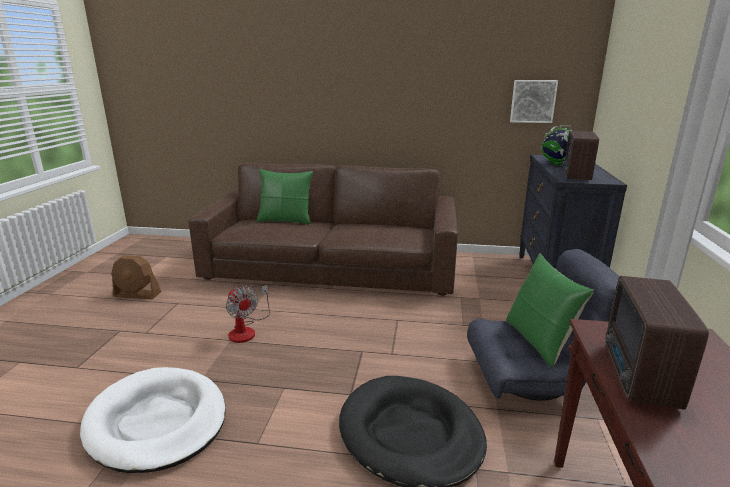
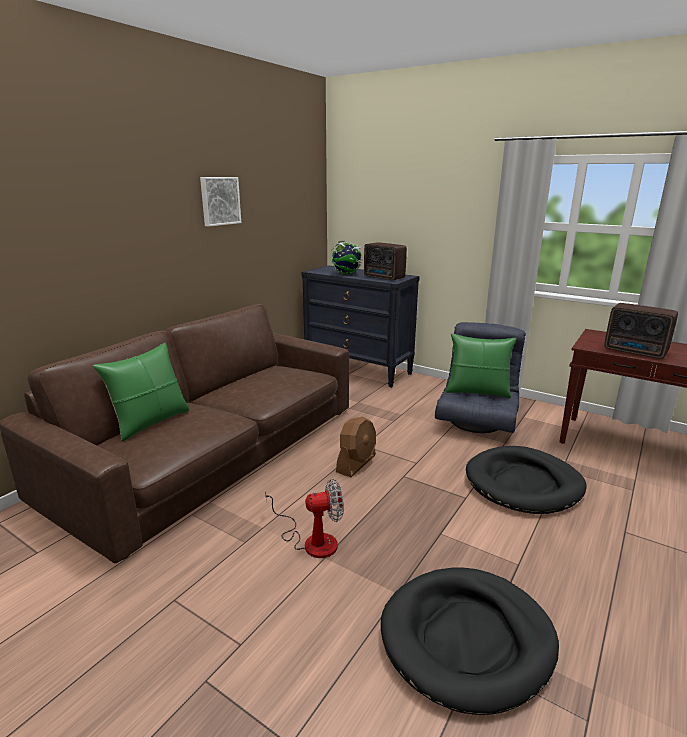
camera: 65 degrees left, 0 degrees up
white dog bed [80,367,226,473] -> black dog bed [381,567,559,715]
brown fan [111,255,161,299] -> brown fan moved to [336,417,376,477]
picture [510,80,558,123] -> picture moved to [200,177,241,226]

